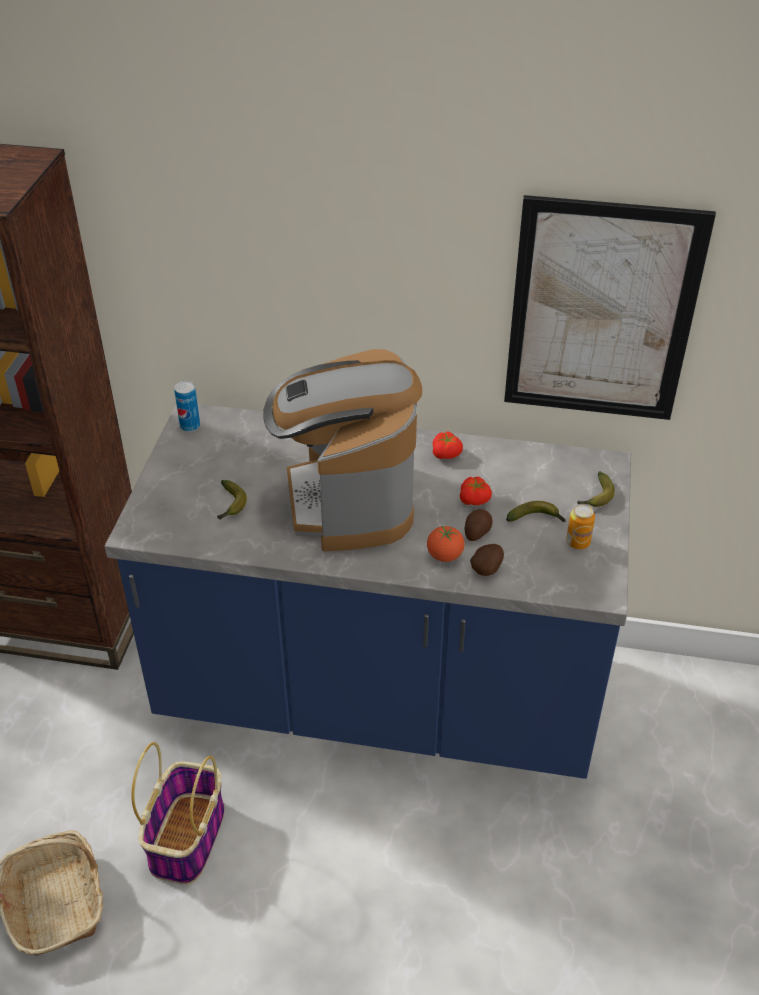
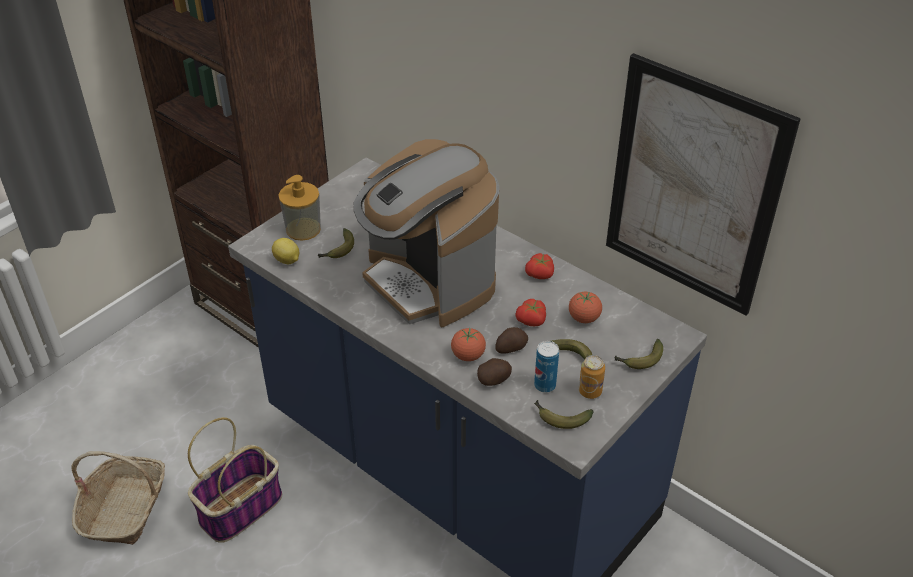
camera: 30 degrees right, 0 degrees up
can [174,381,200,432] -> can moved to [534,341,559,393]
coffee machine [263,349,422,551] -> coffee machine turned 60 degrees counterclockwise [353,139,499,327]
none -> lemon [272,238,299,264]
none -> soap dispenser [279,175,321,241]
none -> banana [534,400,594,429]
none -> tomato [569,292,602,323]

